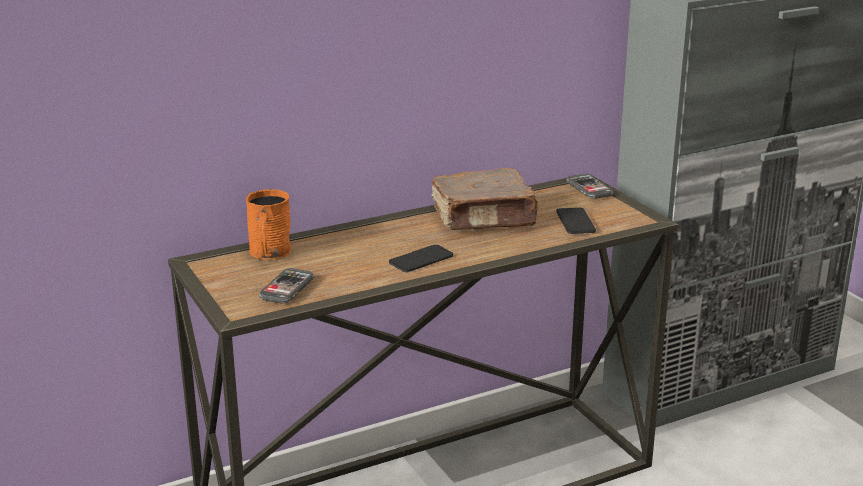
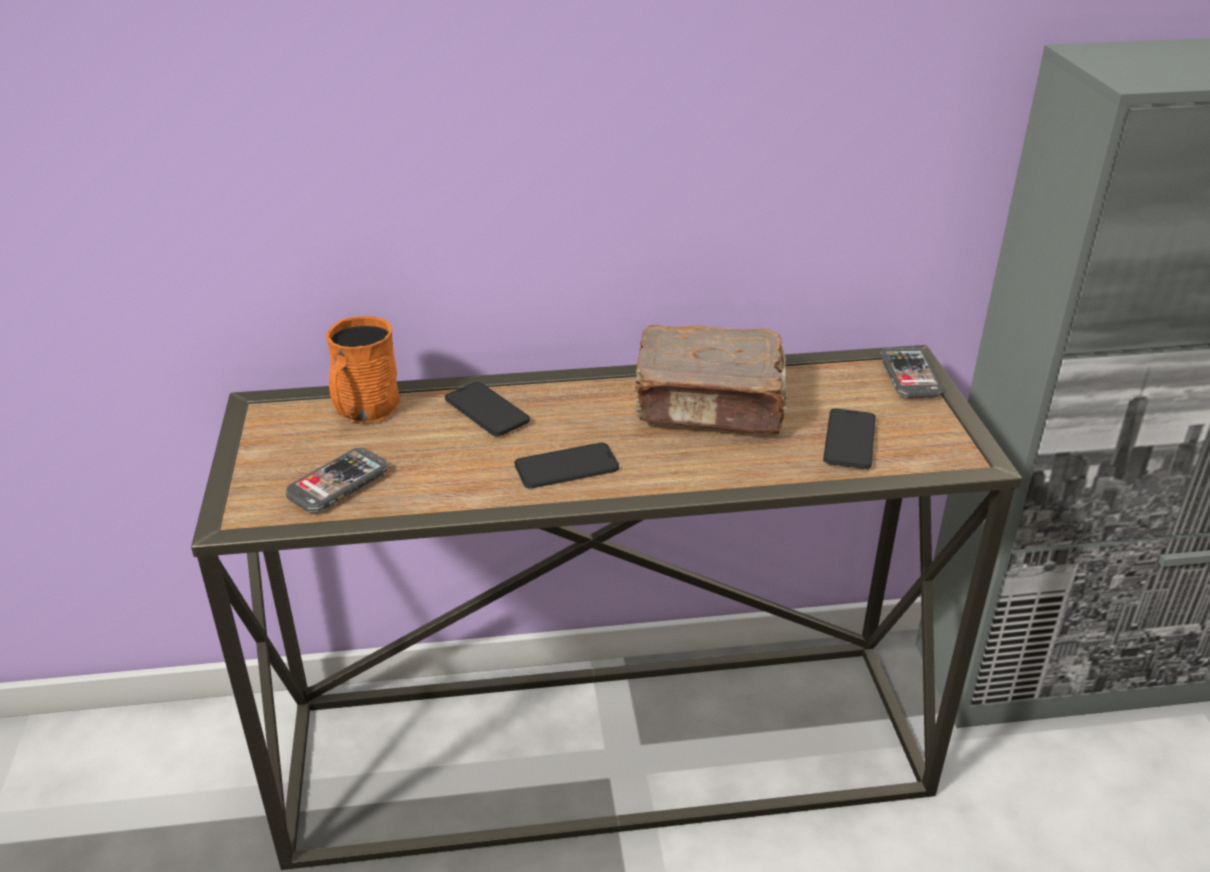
camera: 20 degrees right, 10 degrees up
none -> phone [445,382,530,436]

